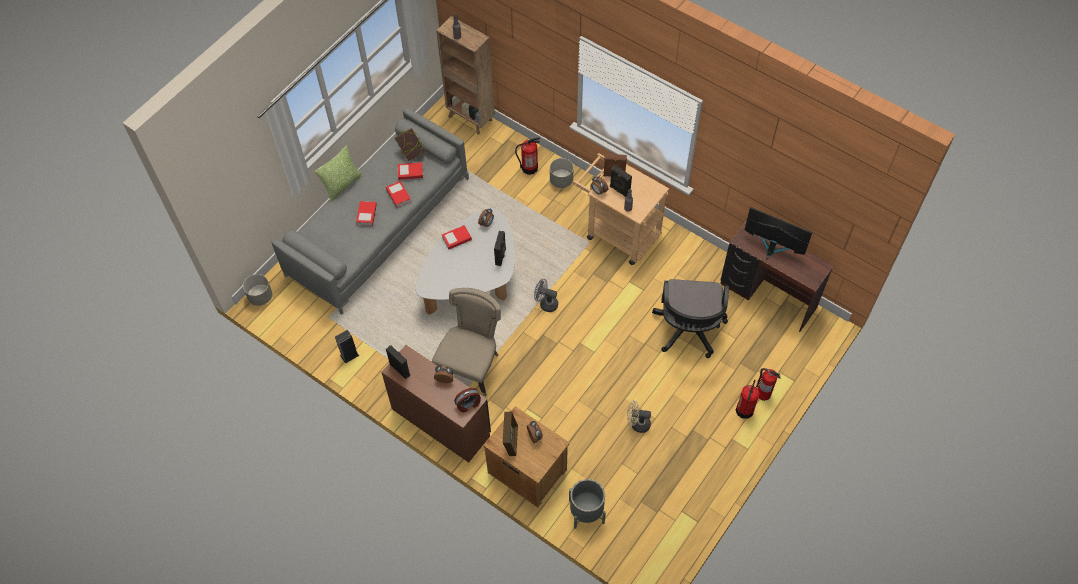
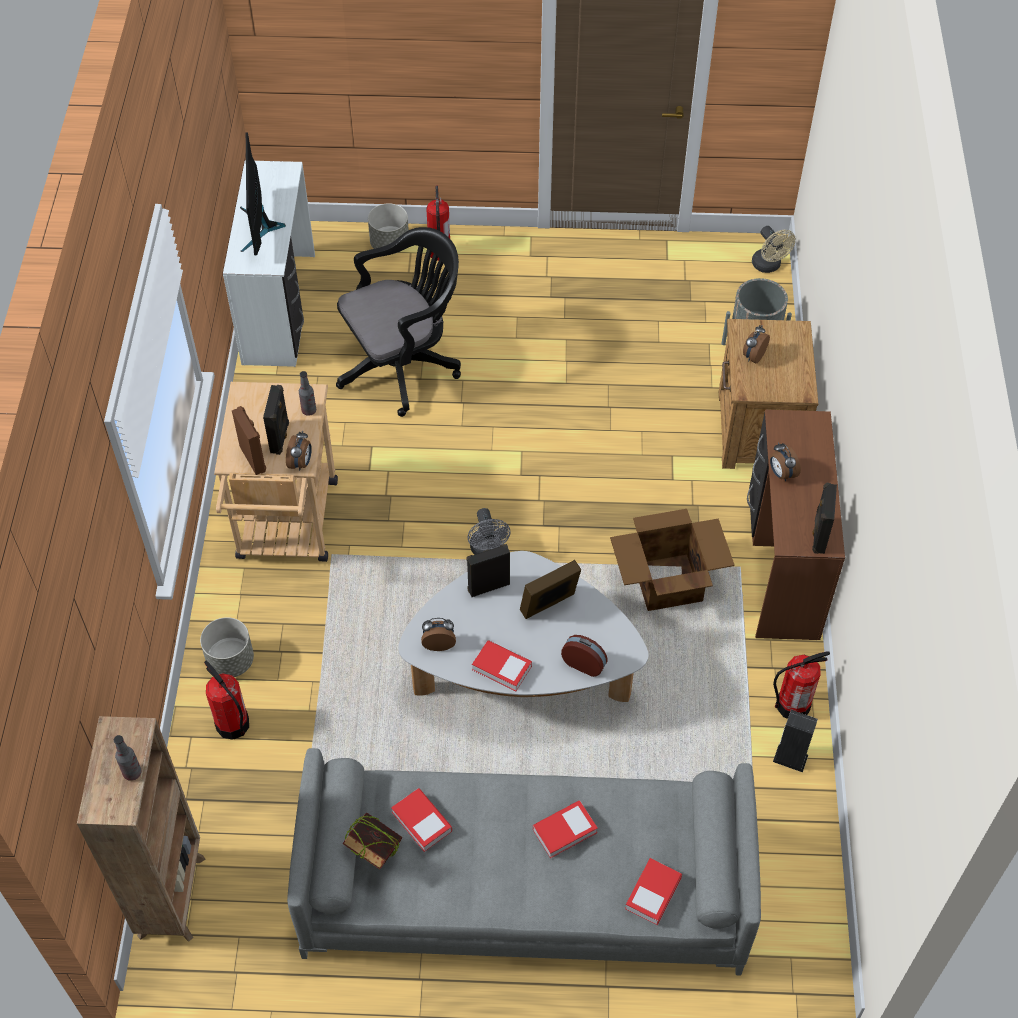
camera: 125 degrees left, 5 degrees down
grey planter [243,274,272,306] -> grey planter moved to [368,203,409,254]
pillow [315,145,362,202] -> none
book [386,181,411,208] -> book moved to [625,858,682,925]
beige chair [432,288,501,396] -> cardboard box [610,509,735,611]
alarm clock [454,388,481,412] -> alarm clock moved to [561,635,608,677]
picture frame [503,411,518,456] -> picture frame moved to [520,560,581,619]
beige fan [627,400,651,433] -> beige fan moved to [752,226,796,273]
brown desk [720,220,833,332] -> white desk [223,160,315,367]
fire extinguisher [736,380,760,419] -> fire extinguisher moved to [773,652,830,719]

